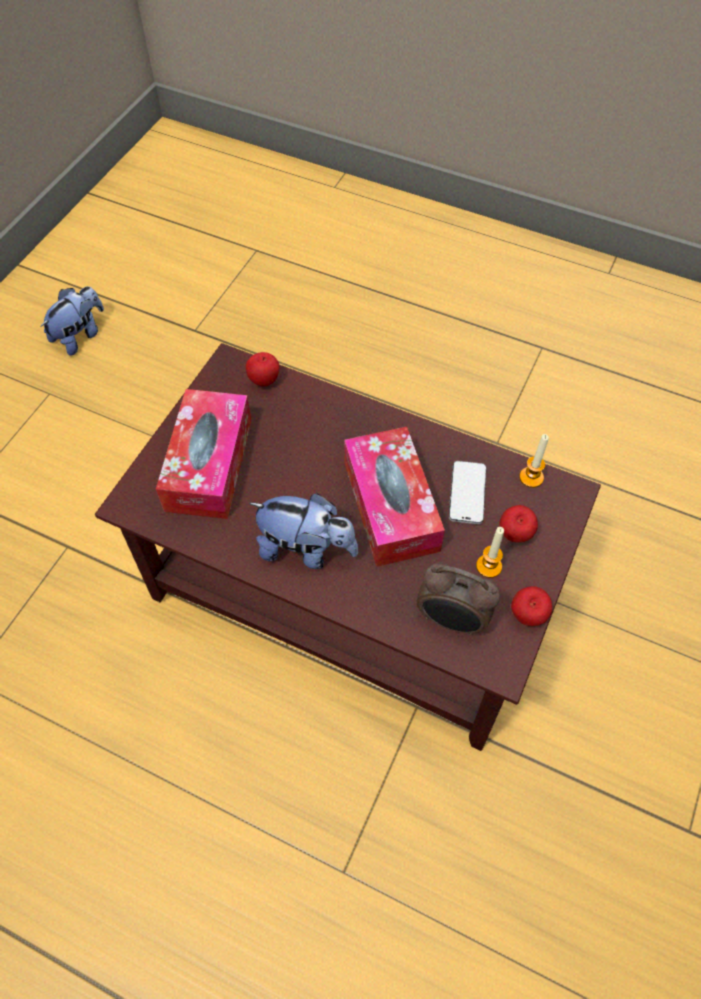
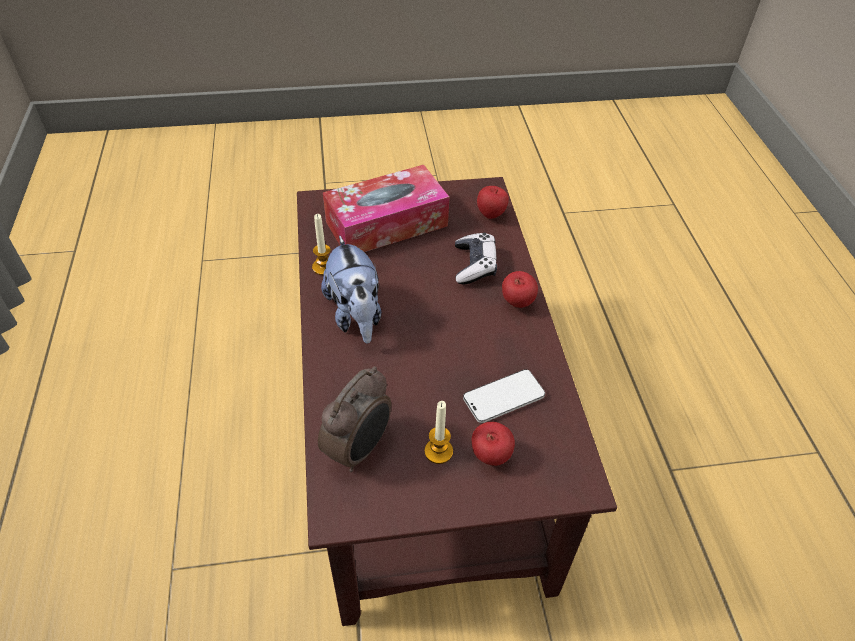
camera: 55 degrees right, 10 degrees down
plush toy [40,286,104,356] -> none
tissue box [344,427,445,567] -> none
alarm clock [417,563,500,635] -> alarm clock turned 135 degrees counterclockwise [318,366,391,472]
apple [511,586,552,626] -> apple moved to [502,271,538,308]
candle [519,434,549,488] -> candle moved to [312,214,331,275]
none -> game controller [455,233,497,285]

